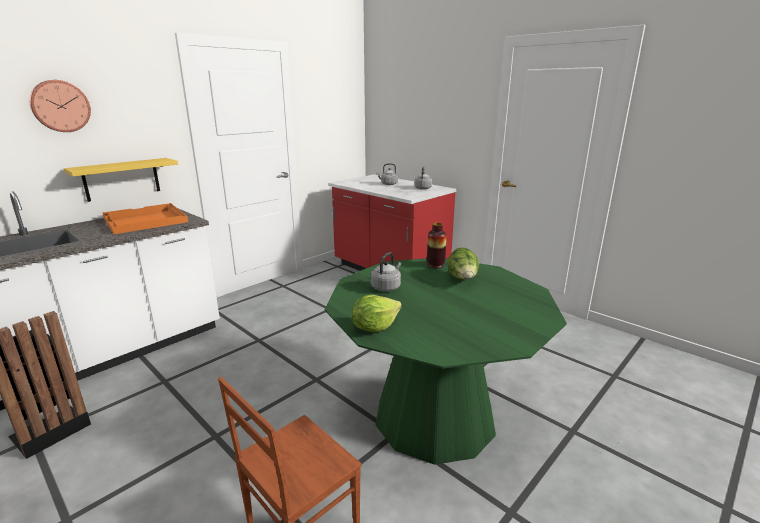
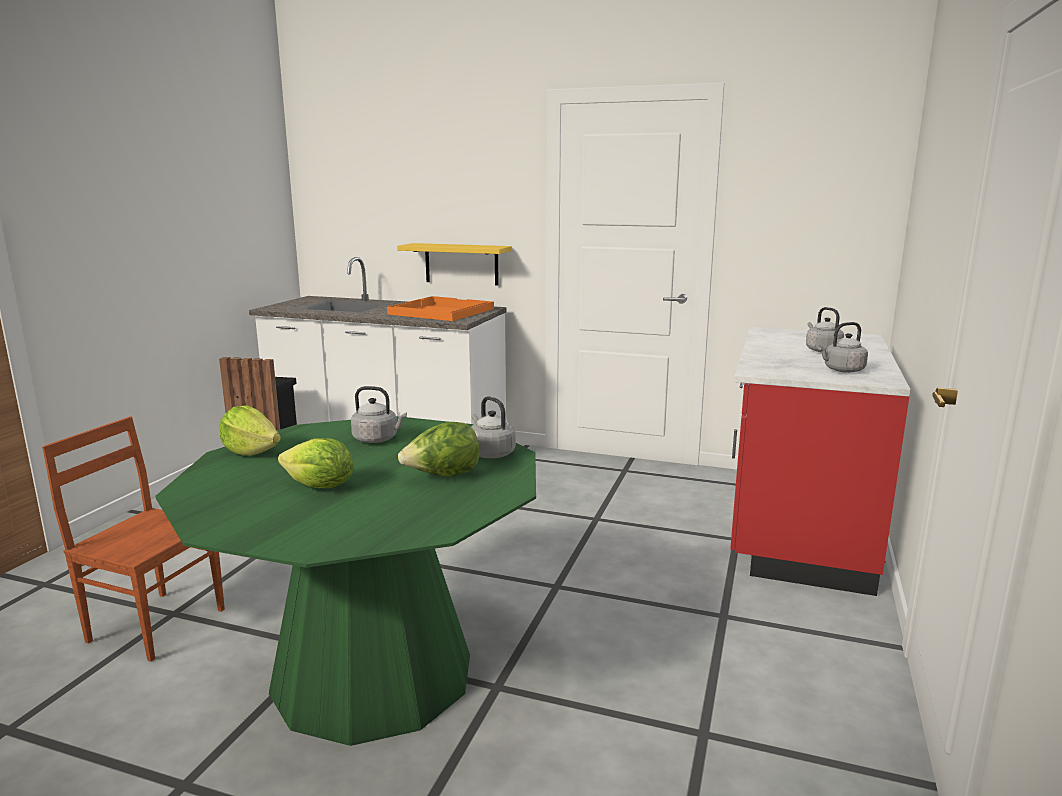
camera: 65 degrees right, 5 degrees down
wall clock [30,80,91,132] -> none
vase [427,223,447,268] -> grey kettle [471,396,516,458]
none -> lettuce [278,438,354,488]

